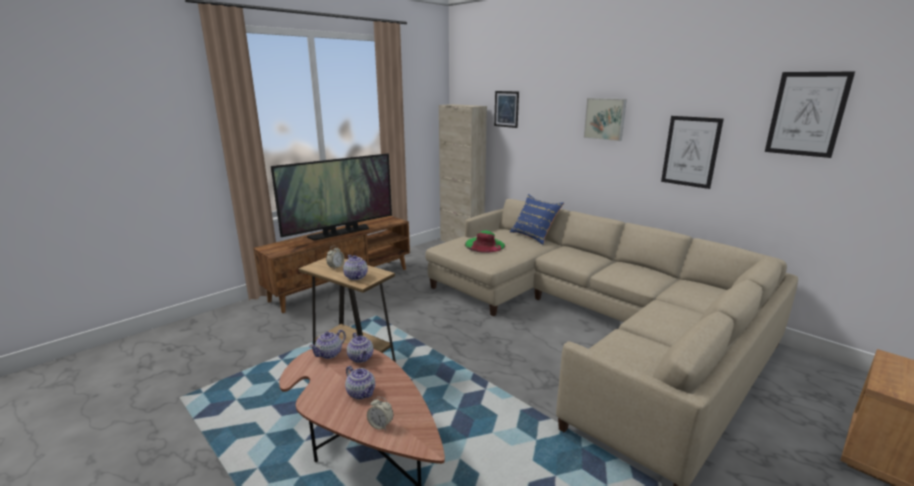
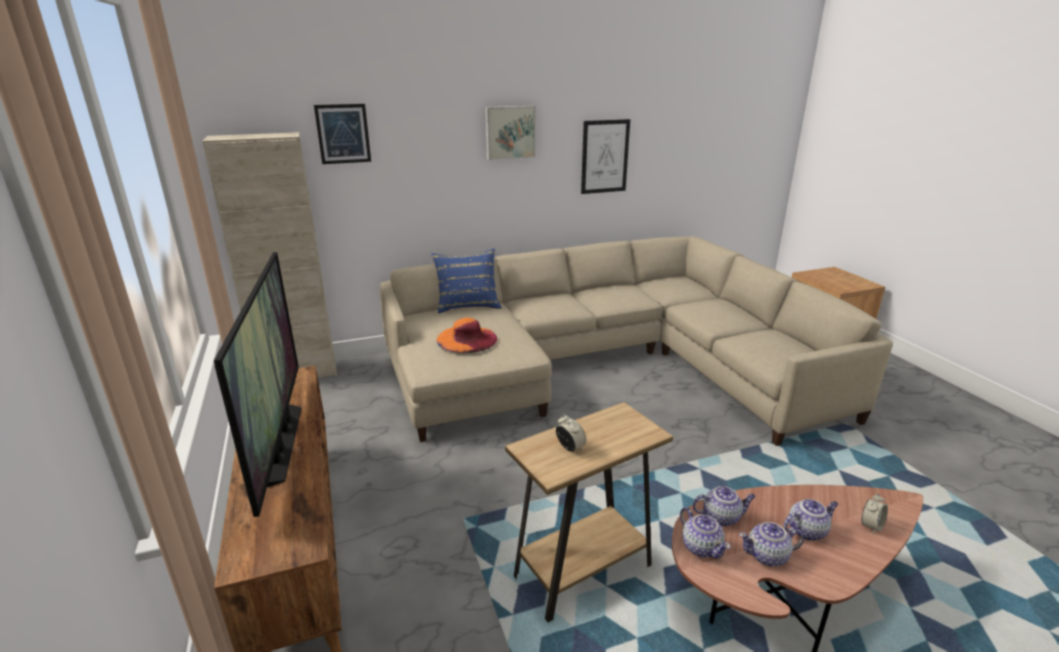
camera: 65 degrees left, 5 degrees up
teapot [343,255,368,280] -> teapot moved to [739,522,804,567]
green hat [465,231,505,253] -> orange hat [437,317,497,353]
picture [765,72,855,158] -> none

